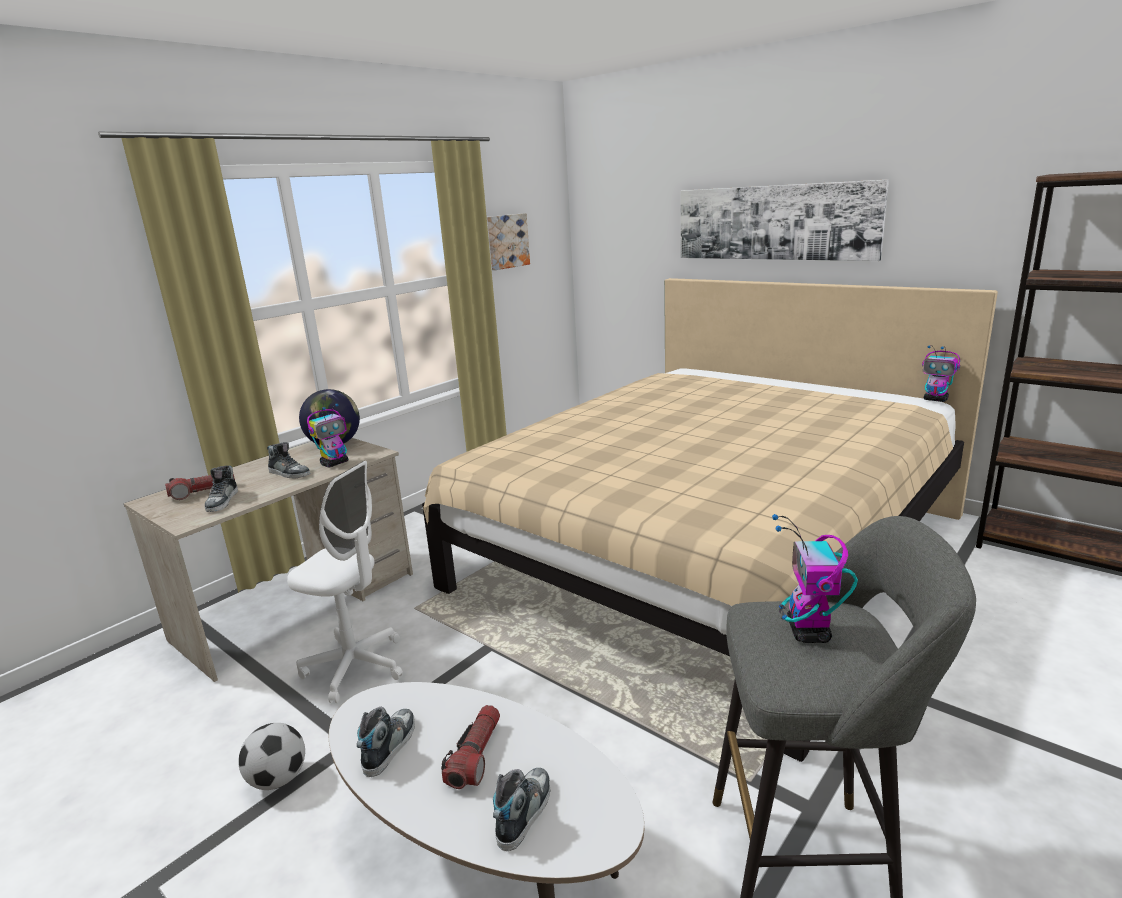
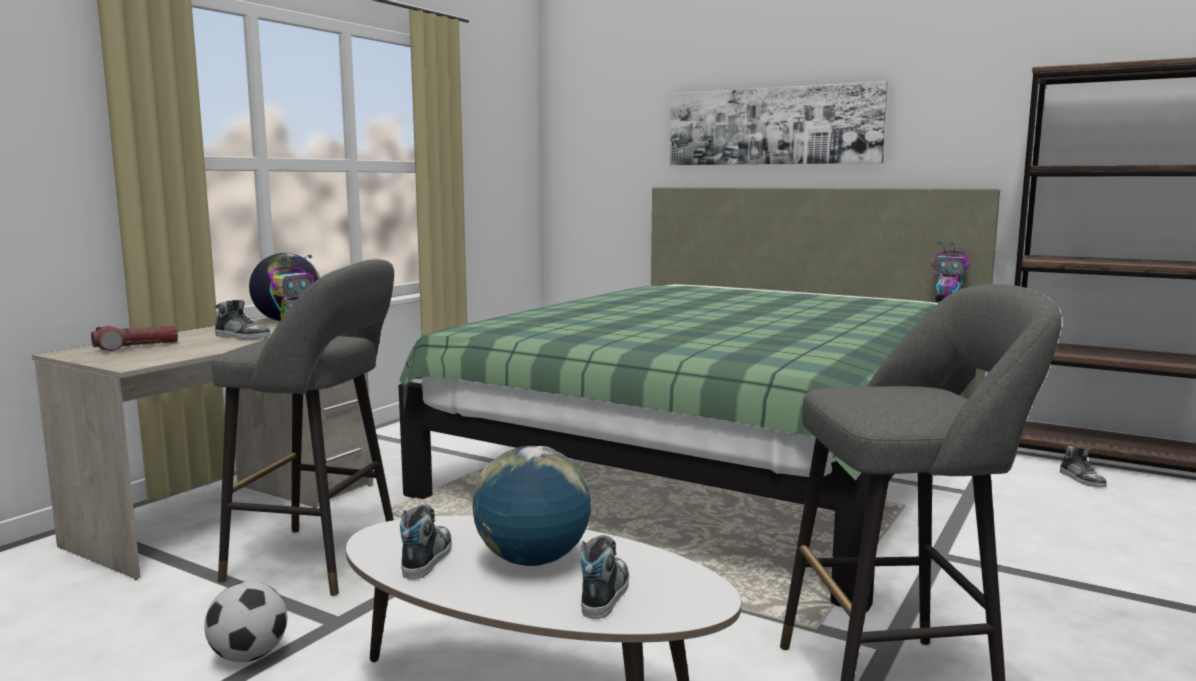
camera: 10 degrees left, 10 degrees down
shoe [205,465,238,512] -> shoe moved to [1060,446,1107,487]
white office chair [287,461,403,703] -> grey stool [212,259,394,596]
beige bed [422,278,998,762] -> green bed [398,187,1000,612]
flashlight [441,705,500,789] -> globe [472,446,592,566]
picture [487,213,530,270] -> none
toy robot [772,514,858,643] -> none

